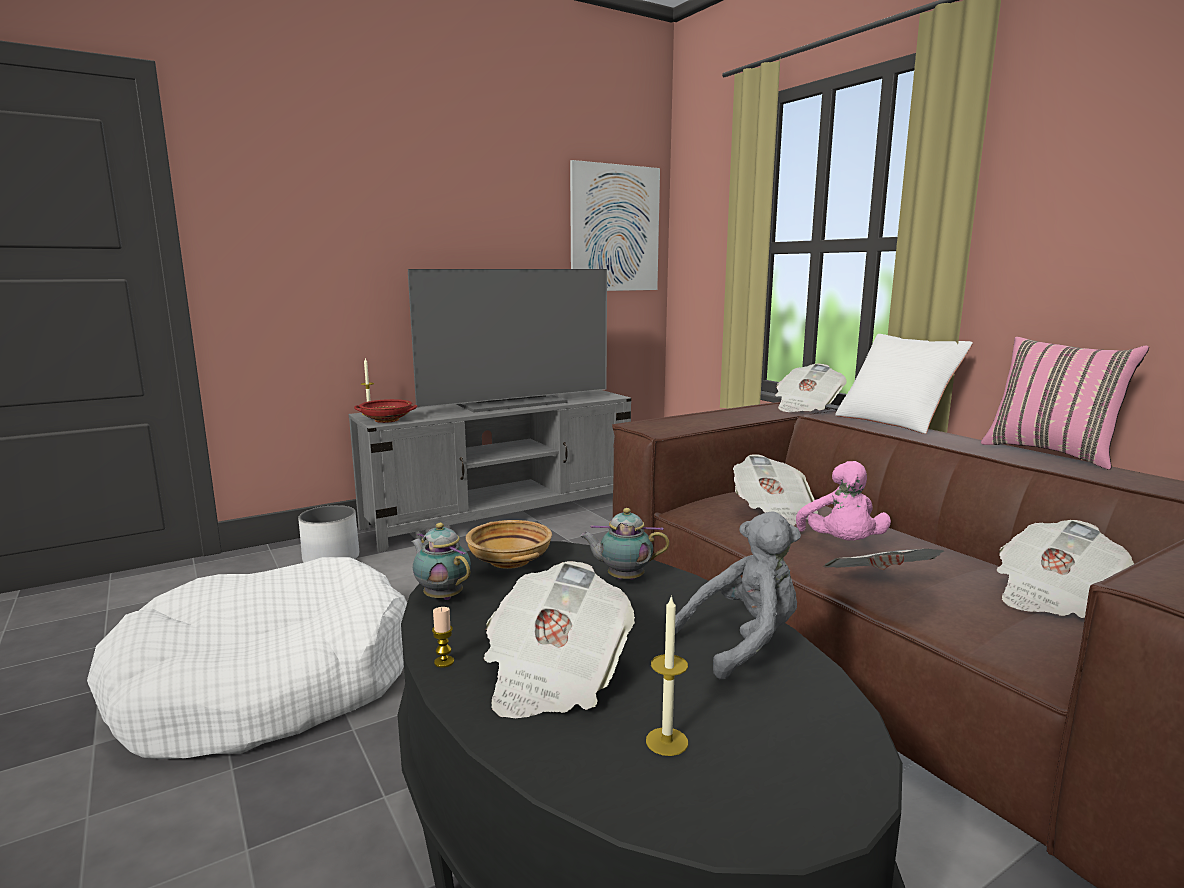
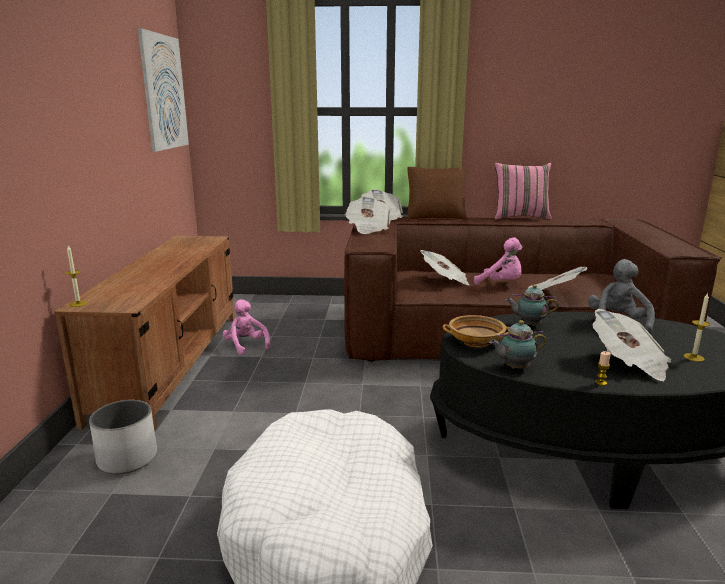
camera: 55 degrees left, 5 degrees up
grey tv stand [349,390,631,552] -> brown tv stand [54,236,235,431]
red bowl [354,399,418,423] -> none
television [408,269,607,413] -> none
teapot [580,508,670,580] -> teapot turned 60 degrees clockwise [506,285,559,326]
white pillow [835,334,973,434] -> brown pillow [407,167,467,220]
newspaper [997,520,1134,618] -> newspaper moved to [345,197,391,234]
none -> pink plush toy [222,299,270,355]

